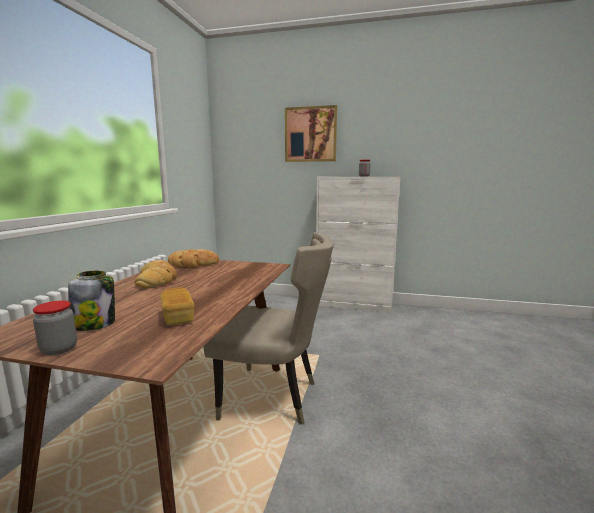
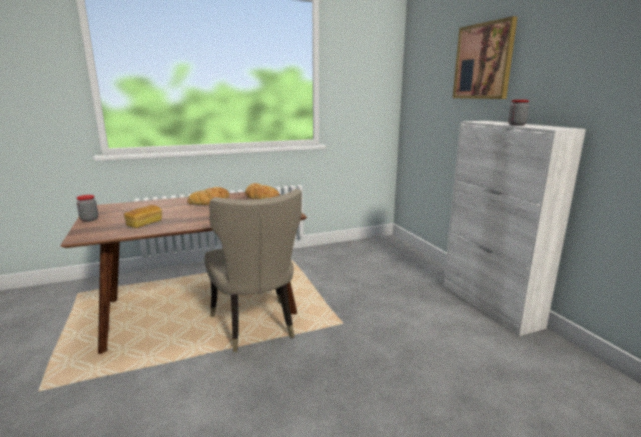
camera: 55 degrees right, 5 degrees up
jar [68,271,115,331] -> none

